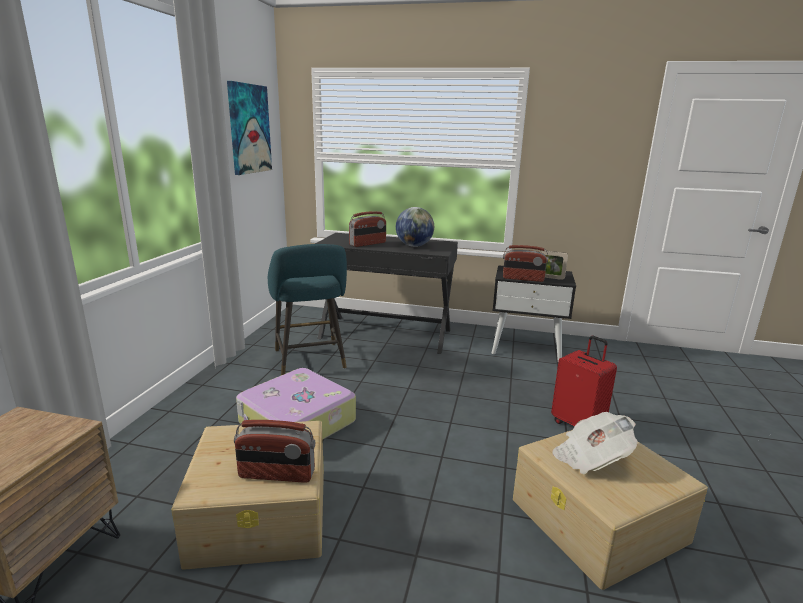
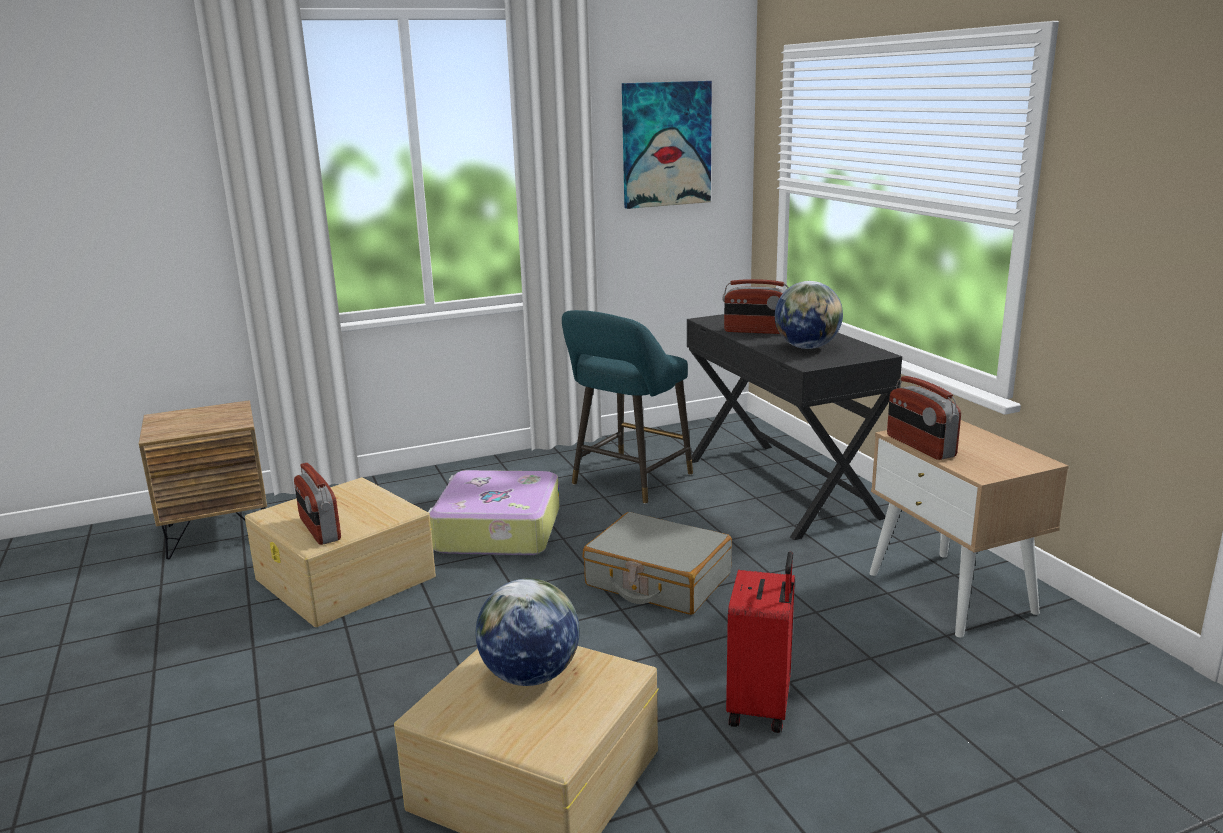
camera: 55 degrees right, 0 degrees up
black nightstand [492,265,576,362] -> beige nightstand [869,420,1069,638]
picture frame [541,250,568,280] -> none
newspaper [552,412,637,474] -> globe [475,578,580,686]
none -> grey suitcase [583,512,732,615]

